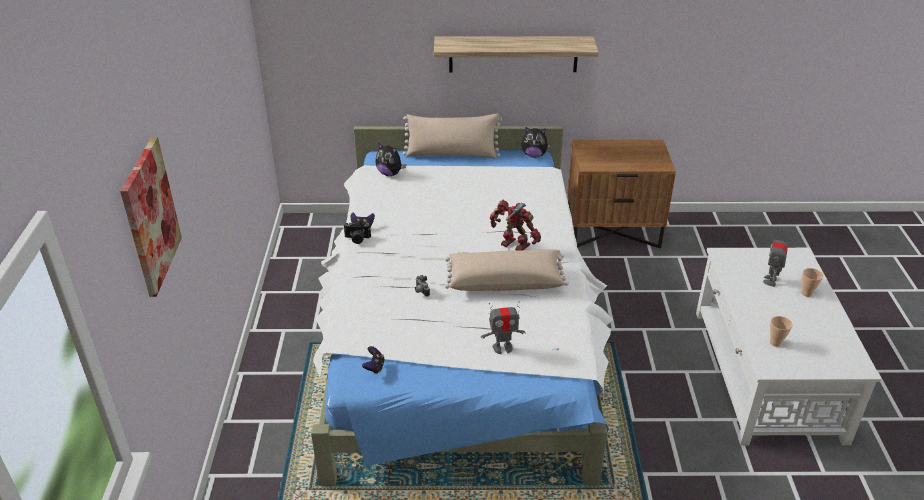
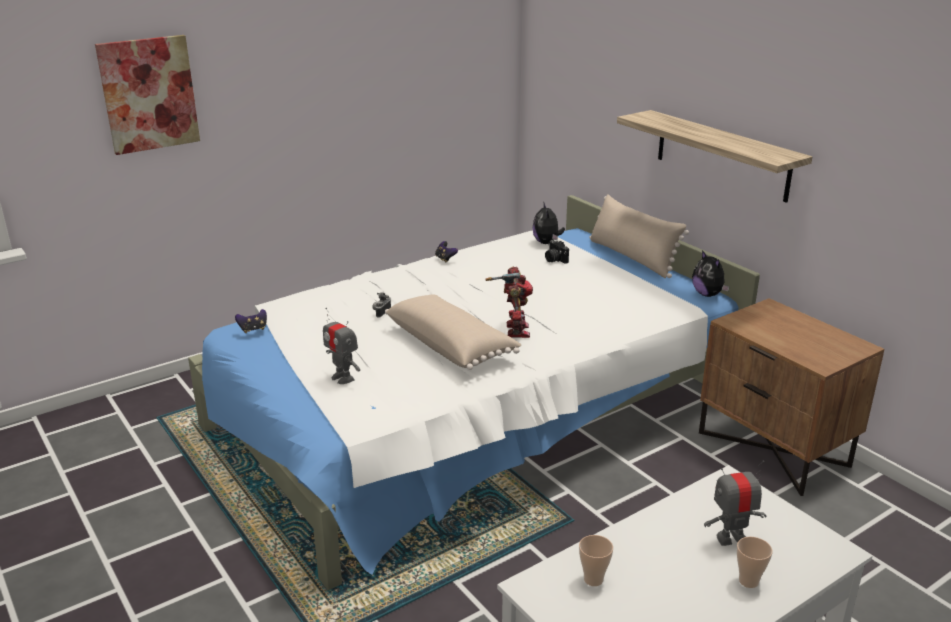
camera: 55 degrees right, 10 degrees down
camera [344,221,371,244] -> camera moved to [545,239,569,264]

